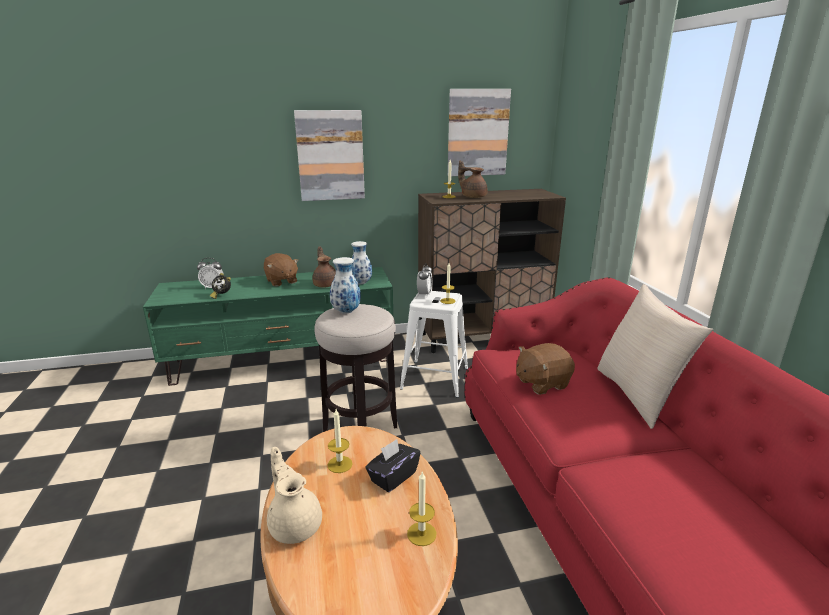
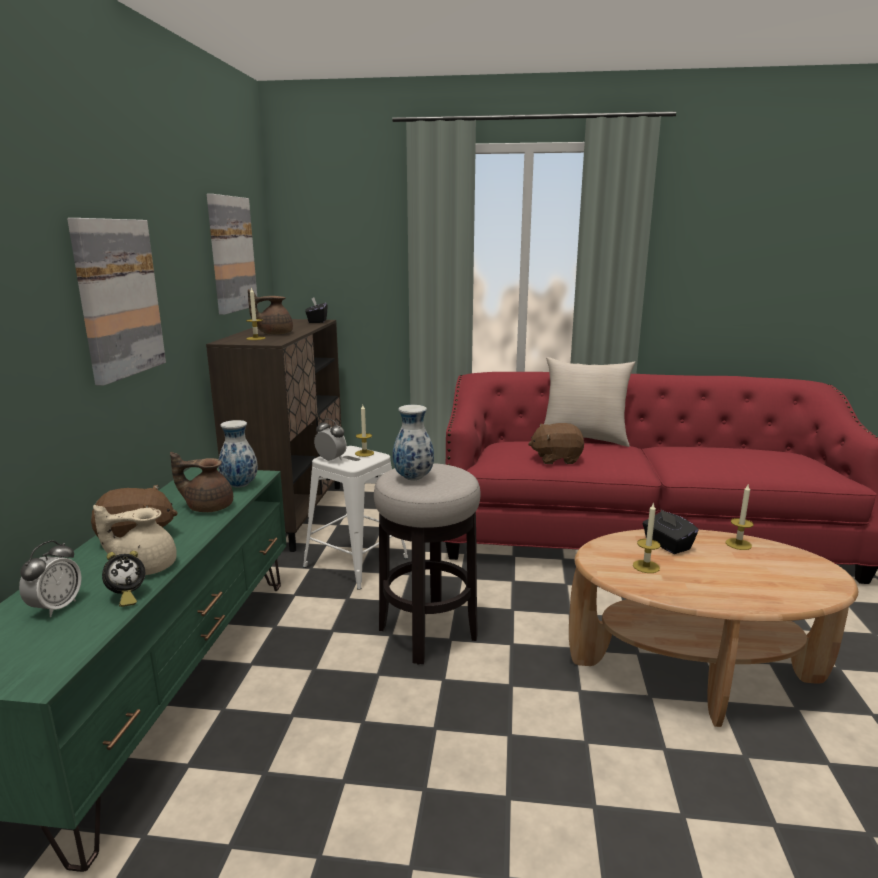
camera: 70 degrees left, 5 degrees down
beige teapot [267,447,322,544] -> beige teapot moved to [93,505,177,575]
brown plush toy [516,343,575,395] -> brown plush toy turned 90 degrees clockwise [528,423,584,464]
none -> black tissue box [305,298,327,323]

